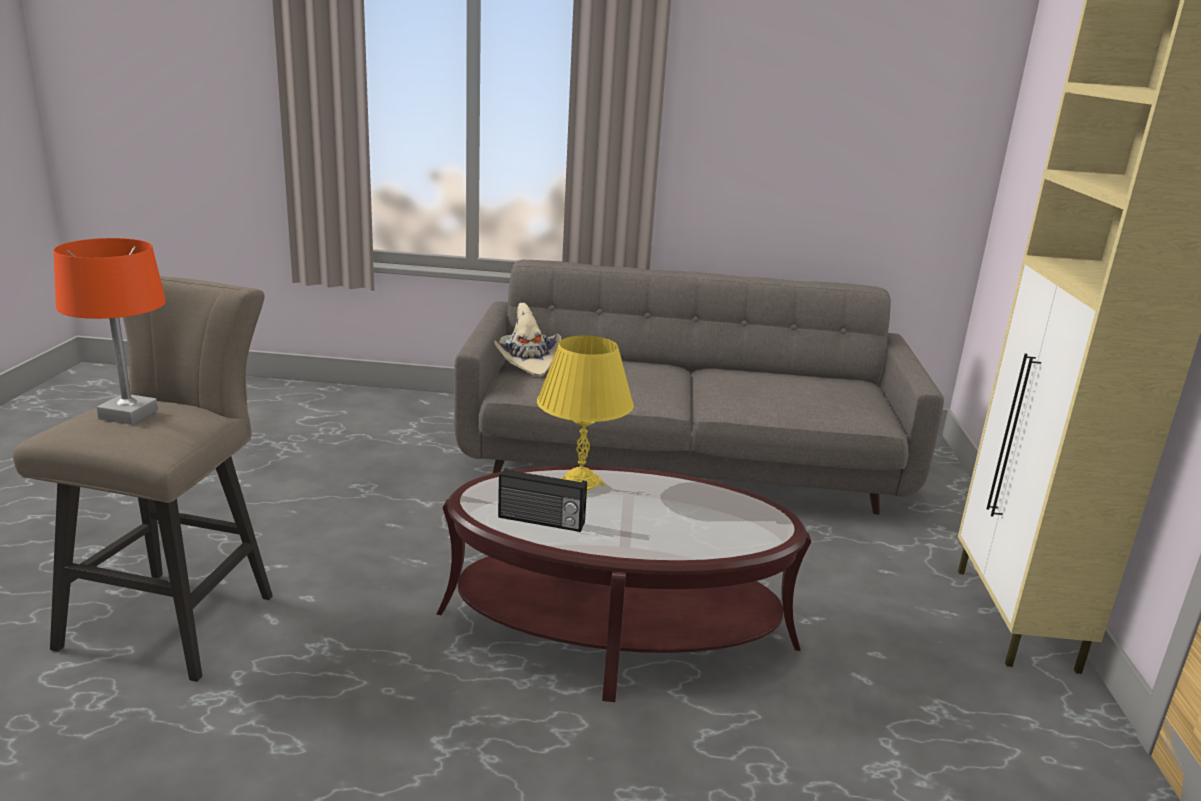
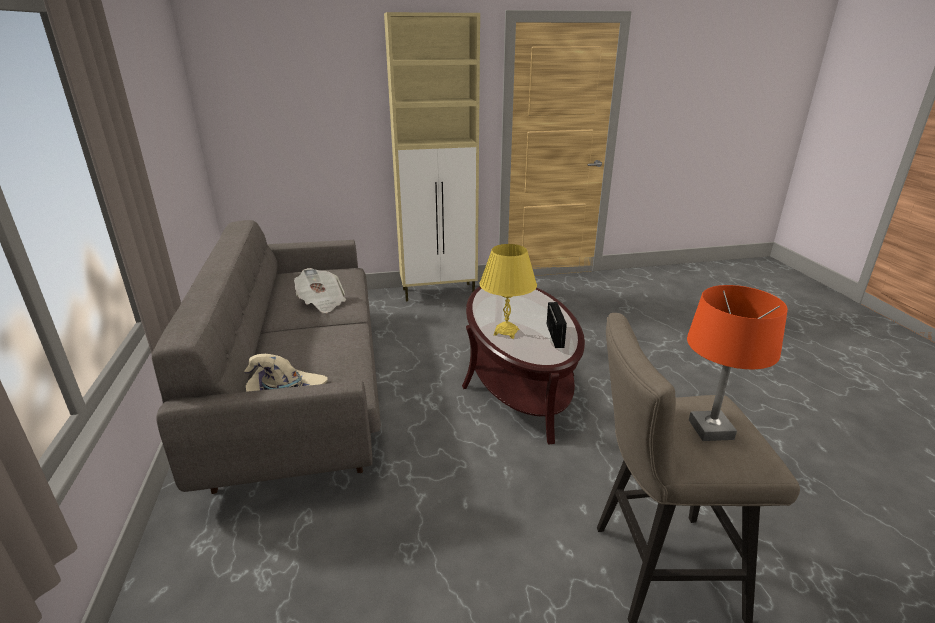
camera: 105 degrees left, 5 degrees up
none -> newspaper [294,268,346,313]

